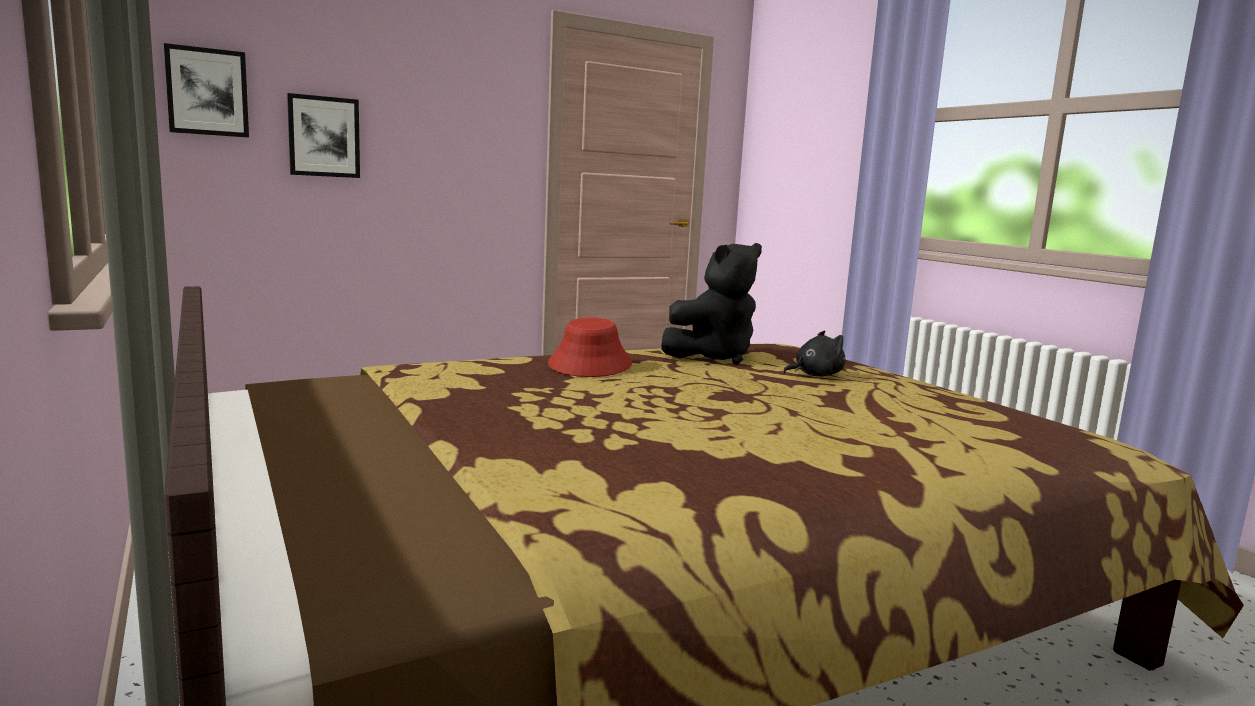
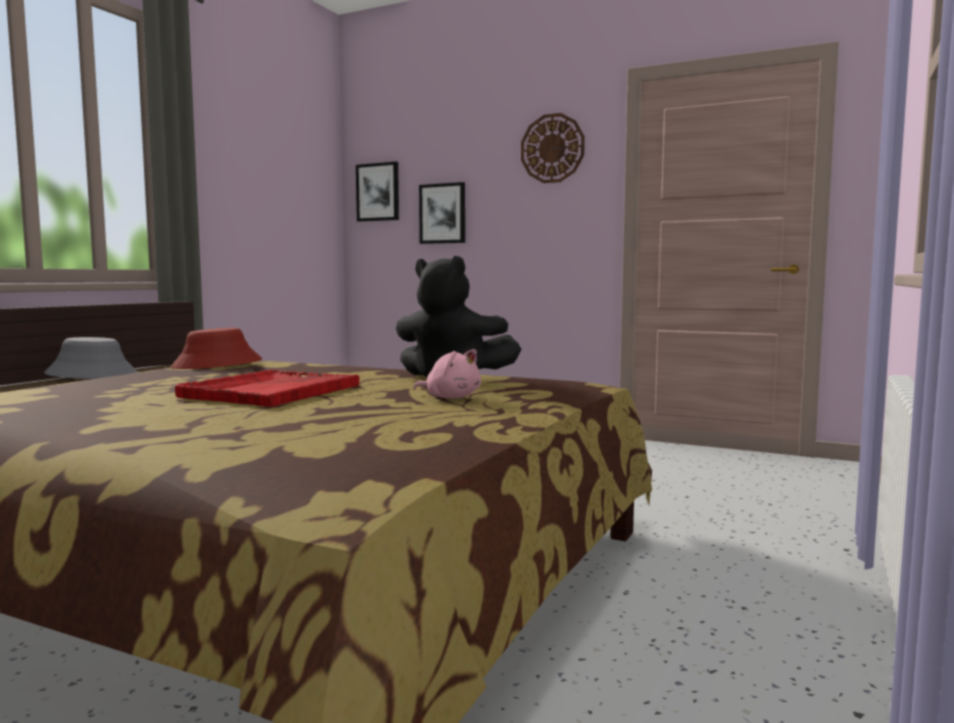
camera: 55 degrees right, 5 degrees down
red hat [548,317,632,377] -> red hat moved to [171,328,262,369]
black plush toy [783,331,845,376] -> pink plush toy [413,349,481,399]
none -> grey hat [44,337,137,379]
none -> red tray [175,370,359,407]
none -> wall clock [521,113,585,183]

